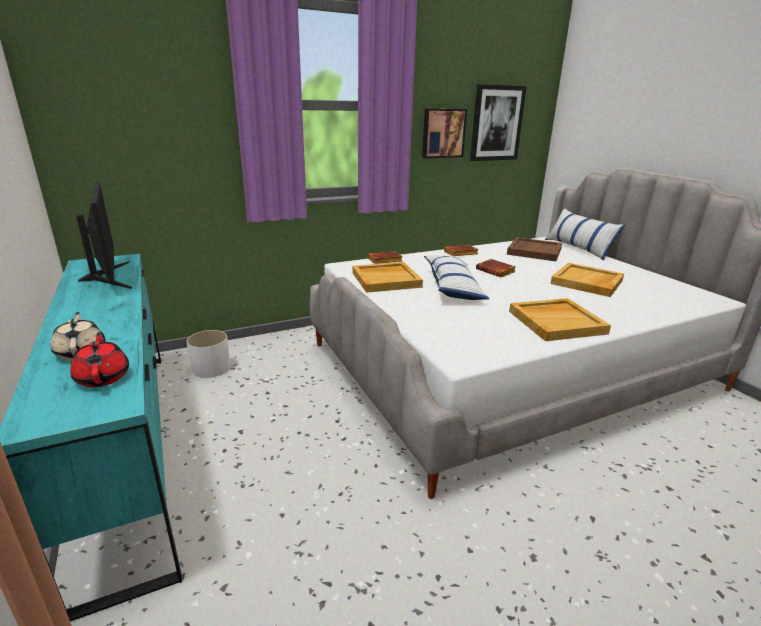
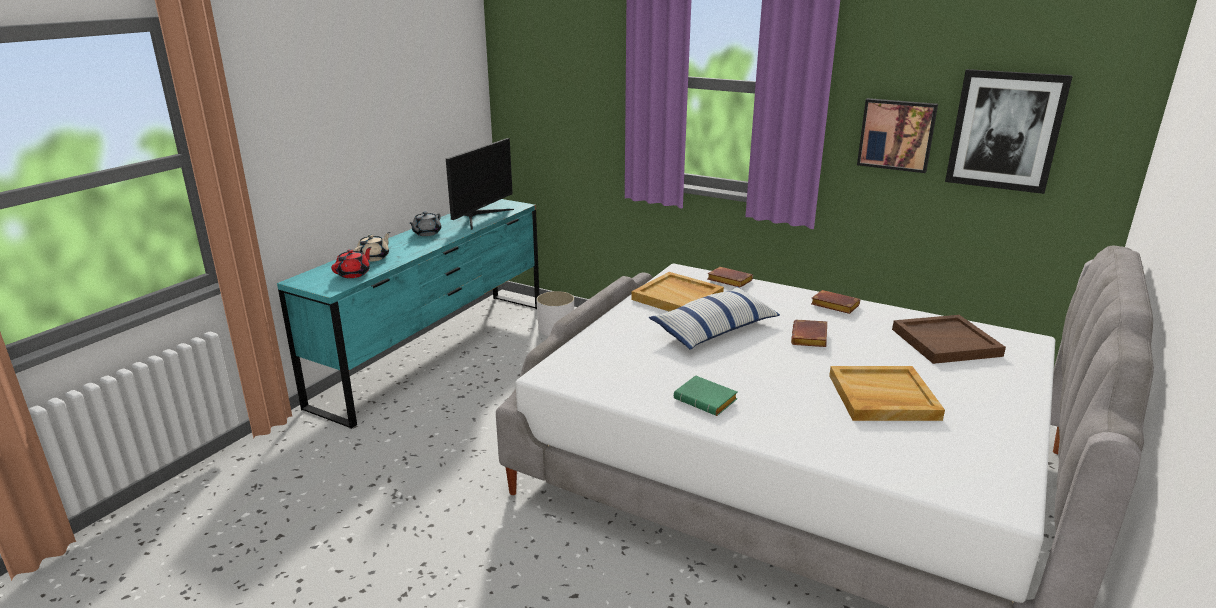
camera: 55 degrees right, 0 degrees up
beige tray [509,298,611,341] -> green book [674,375,737,416]
pillow [545,208,625,260] -> none
none -> grey teapot [409,211,441,236]

